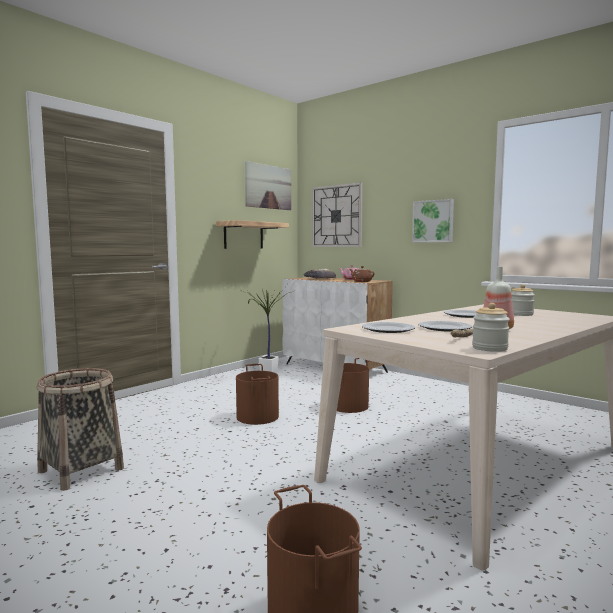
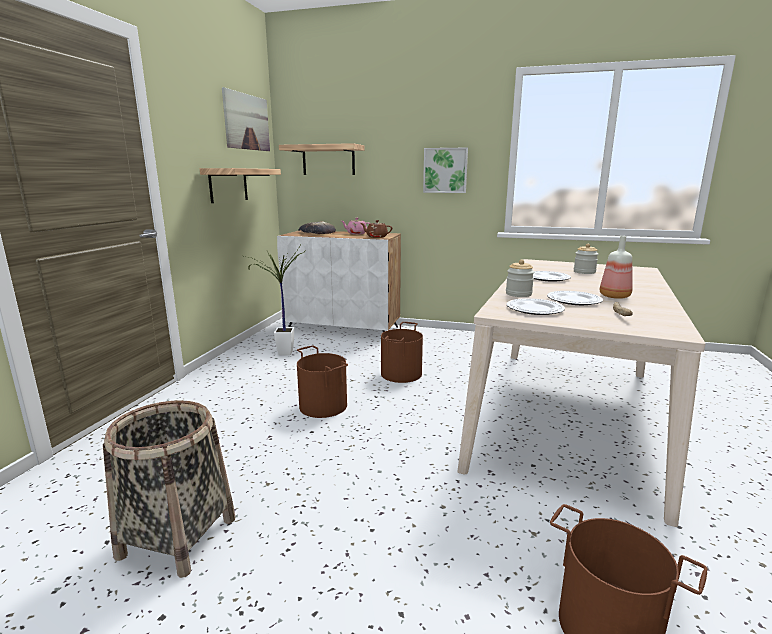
camera: 25 degrees left, 10 degrees up
wall clock [312,182,363,247] -> shelf [279,143,364,175]
jar [472,303,510,352] -> jar moved to [506,259,534,297]

